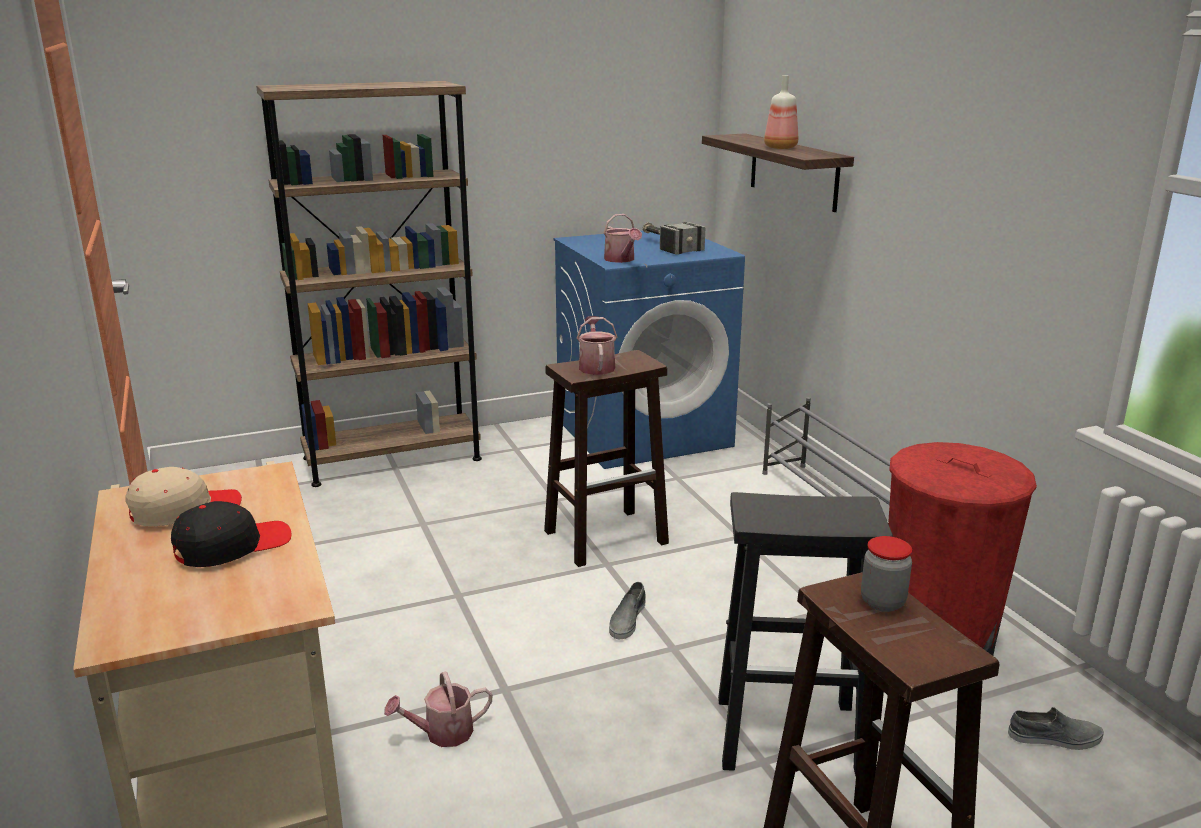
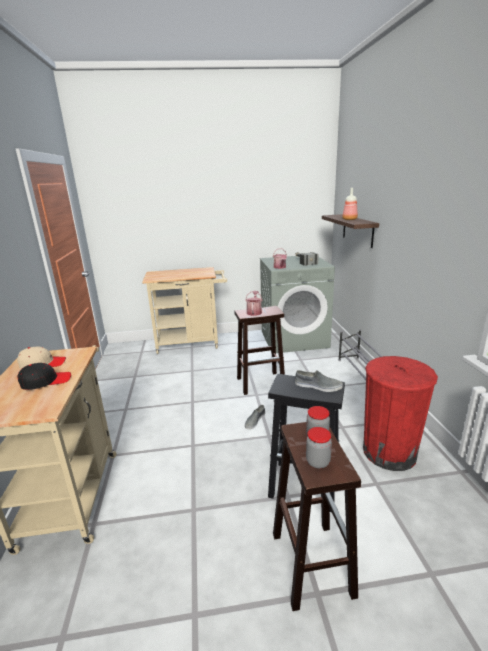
camera: 15 degrees right, 0 degrees up
brown bookcase [256,81,482,487] -> beige cart [142,267,227,354]
watering can [384,671,492,747] -> none
blue washing machine [553,231,745,469] -> grey washing machine [260,256,335,353]
grey shoe [1008,707,1104,750] -> grey shoe moved to [295,370,343,392]
none -> jar [306,427,332,469]

